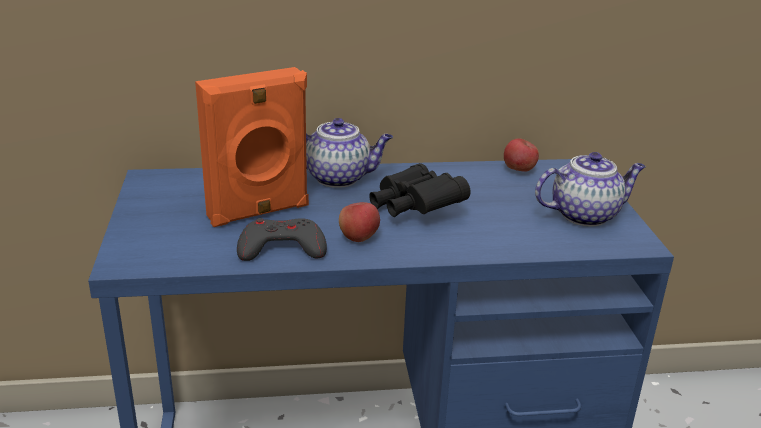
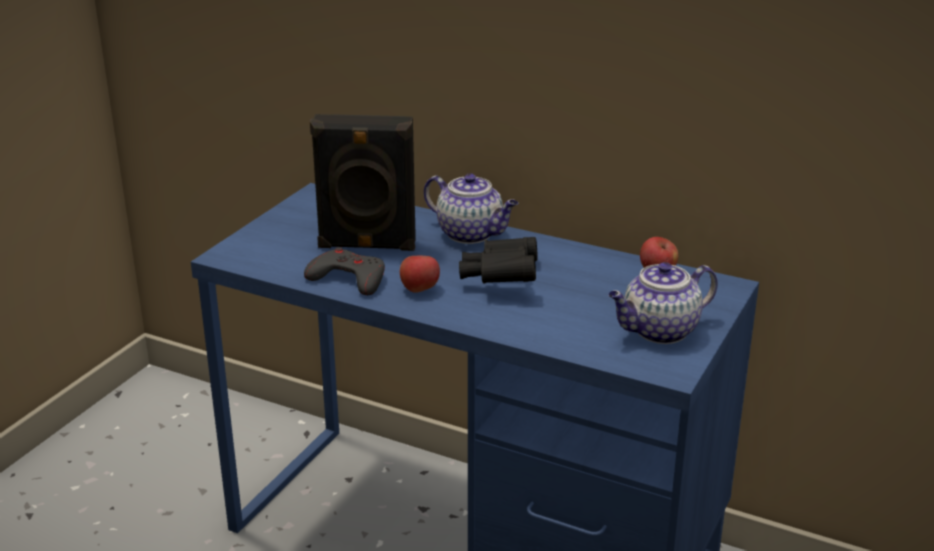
camera: 35 degrees right, 0 degrees up
orange speaker [195,67,309,227] -> black speaker [310,114,416,251]
teapot [535,152,646,227] -> teapot turned 135 degrees clockwise [608,262,718,344]

